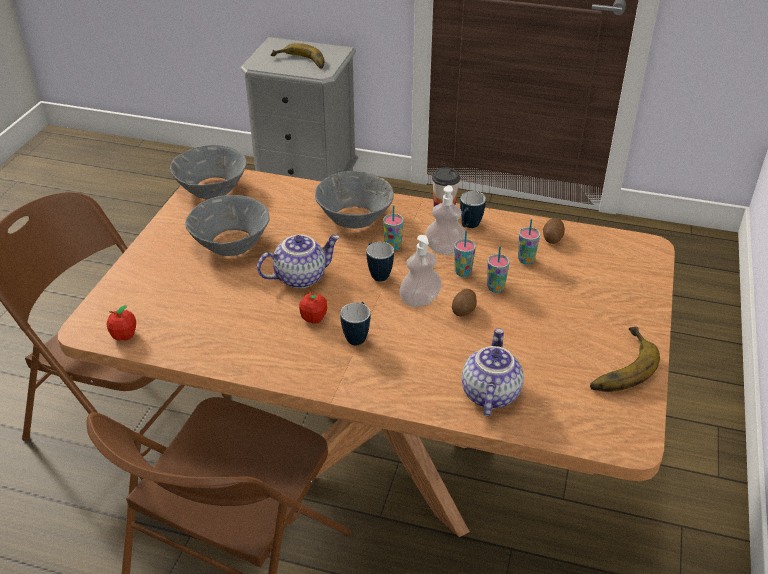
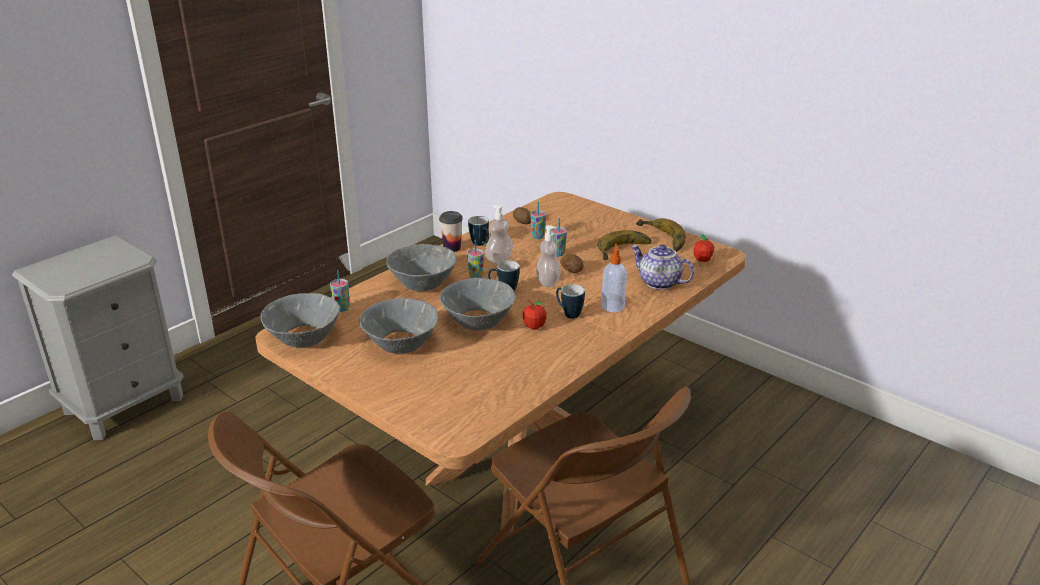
camera: 65 degrees left, 10 degrees down
apple [106,305,136,341] -> apple moved to [694,234,714,262]
teapot [257,234,340,289] -> grey bowl [440,278,515,330]
banana [271,43,324,69] -> banana moved to [598,230,652,260]
cup [454,231,476,277] -> cup moved to [330,270,349,312]
none -> soap dispenser [601,243,627,312]

